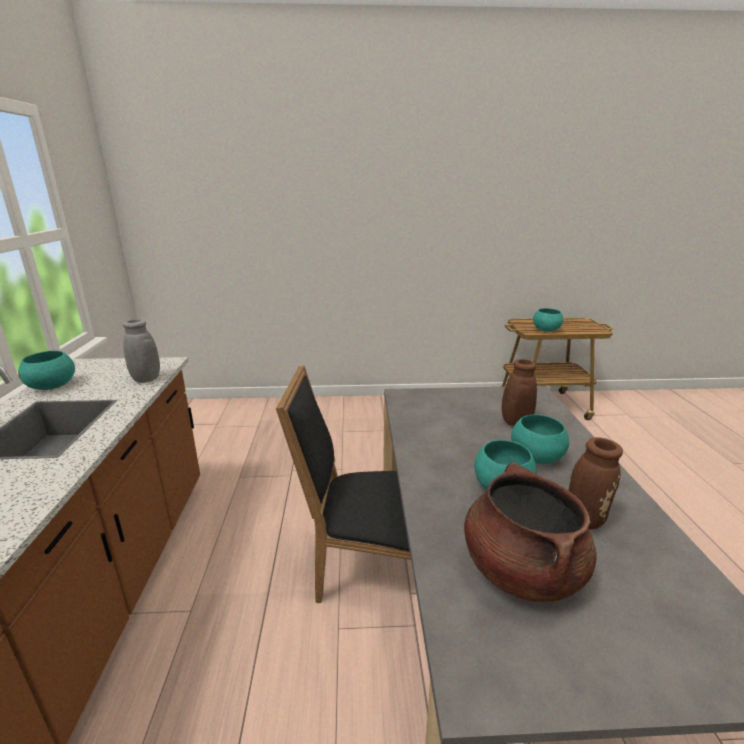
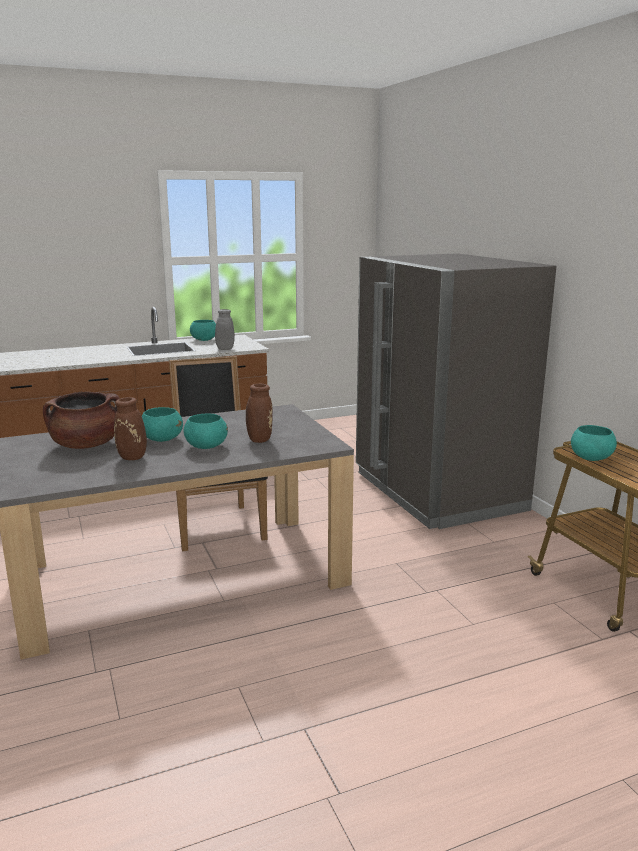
camera: 70 degrees right, 5 degrees down
none -> grey fridge [356,254,557,529]

